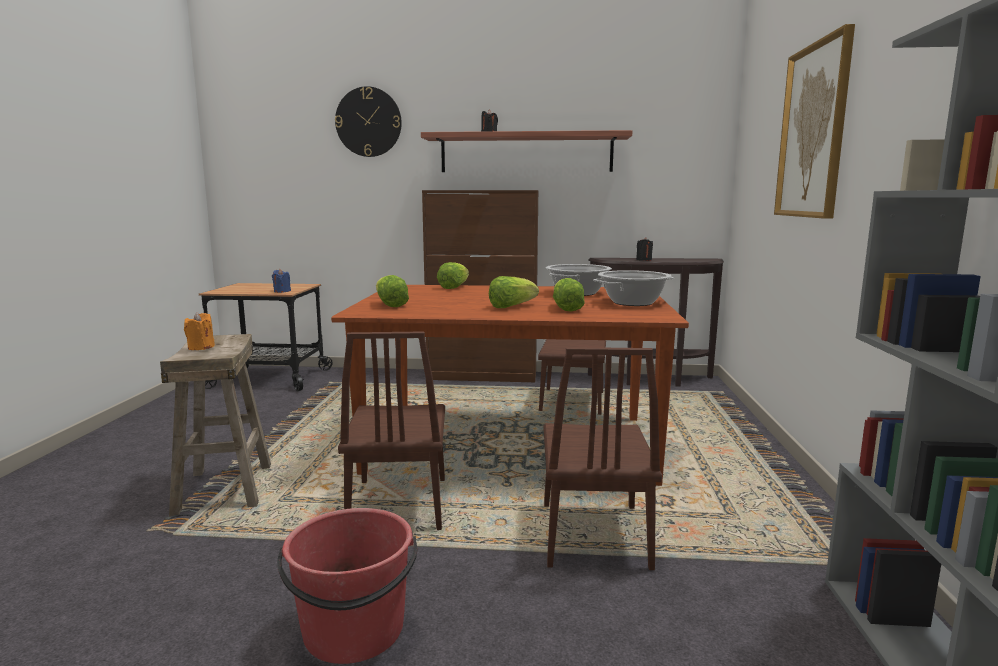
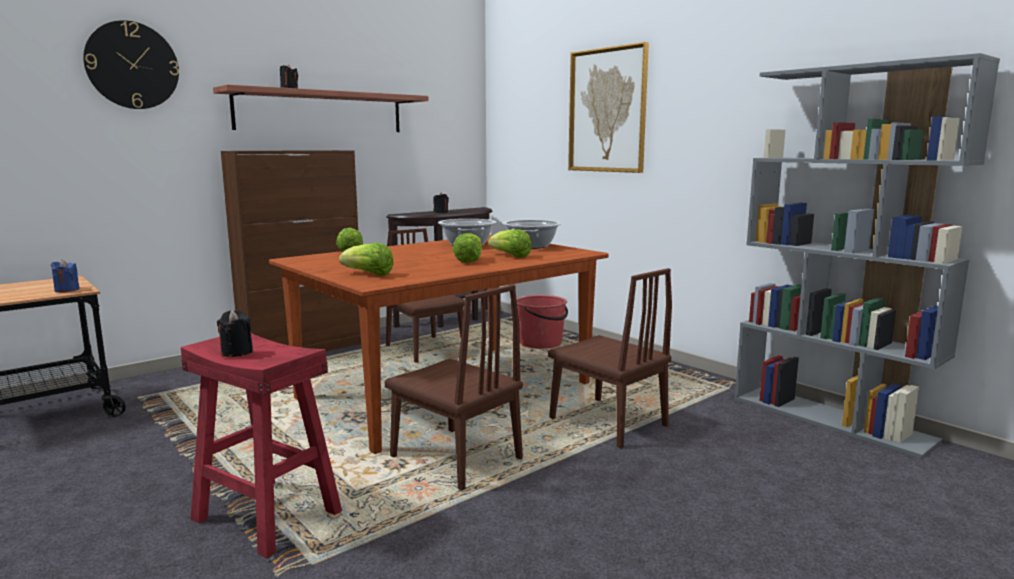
camera: 45 degrees left, 0 degrees up
beige stool [160,334,271,517] -> red stool [181,333,342,558]
orange candle [184,312,215,350] -> black candle [217,310,253,357]
red bucket [277,508,417,664] -> red bucket moved to [517,295,568,349]

